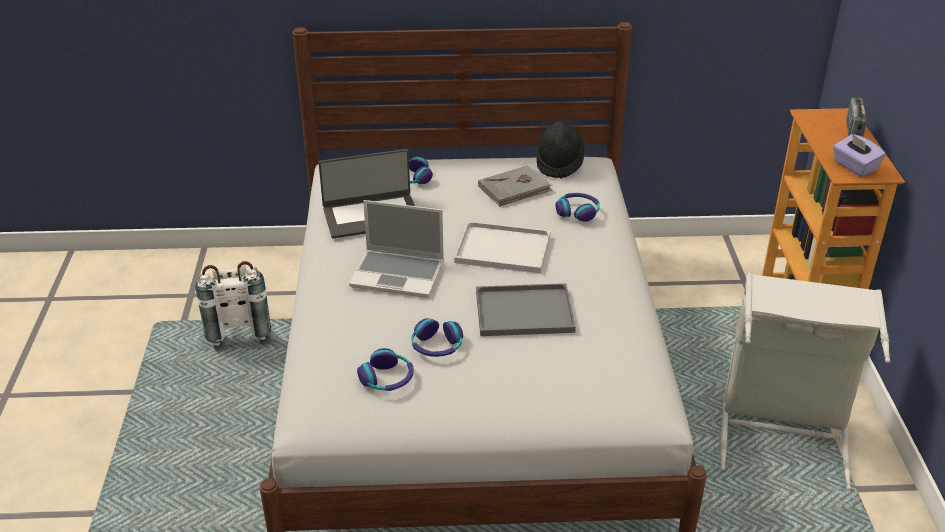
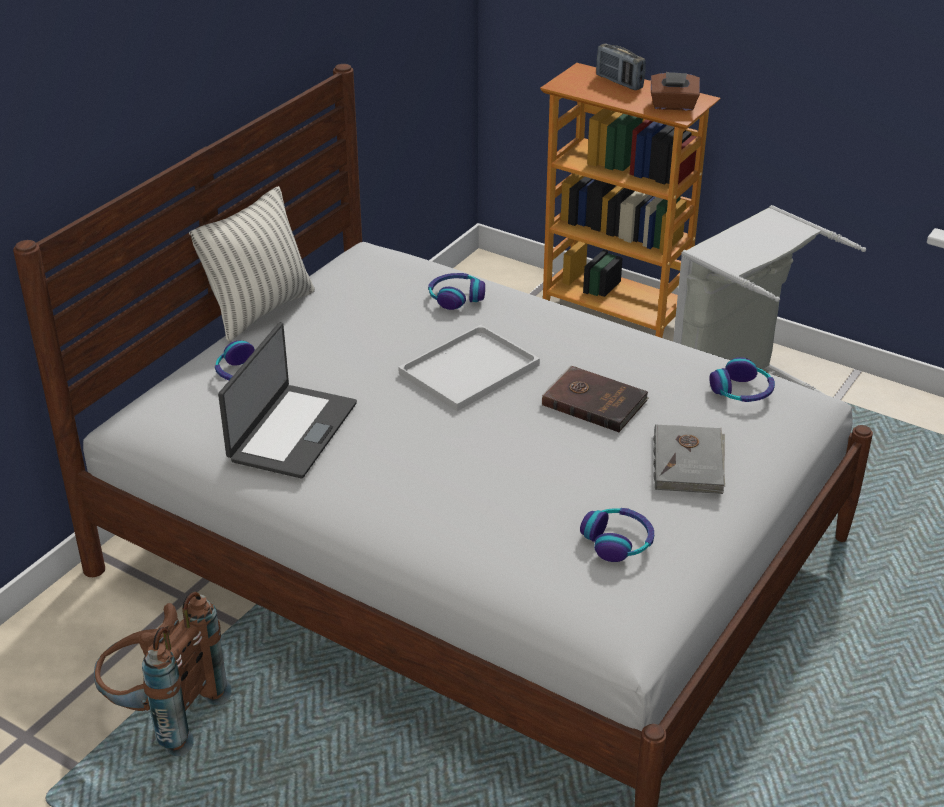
camera: 55 degrees left, 0 degrees up
white backpack [195,261,276,352] -> brown backpack [94,591,232,756]
laptop [349,200,444,298] -> none
headphones [411,318,463,357] -> headphones moved to [709,357,775,402]
grey tray [476,283,576,336] -> brown book [542,365,649,432]
grey book [478,166,553,206] -> grey book moved to [653,424,725,494]
black hat [537,121,584,179] -> none
purple tissue box [833,134,886,177] -> brown tissue box [651,72,700,111]
none -> pillow [189,186,315,342]

